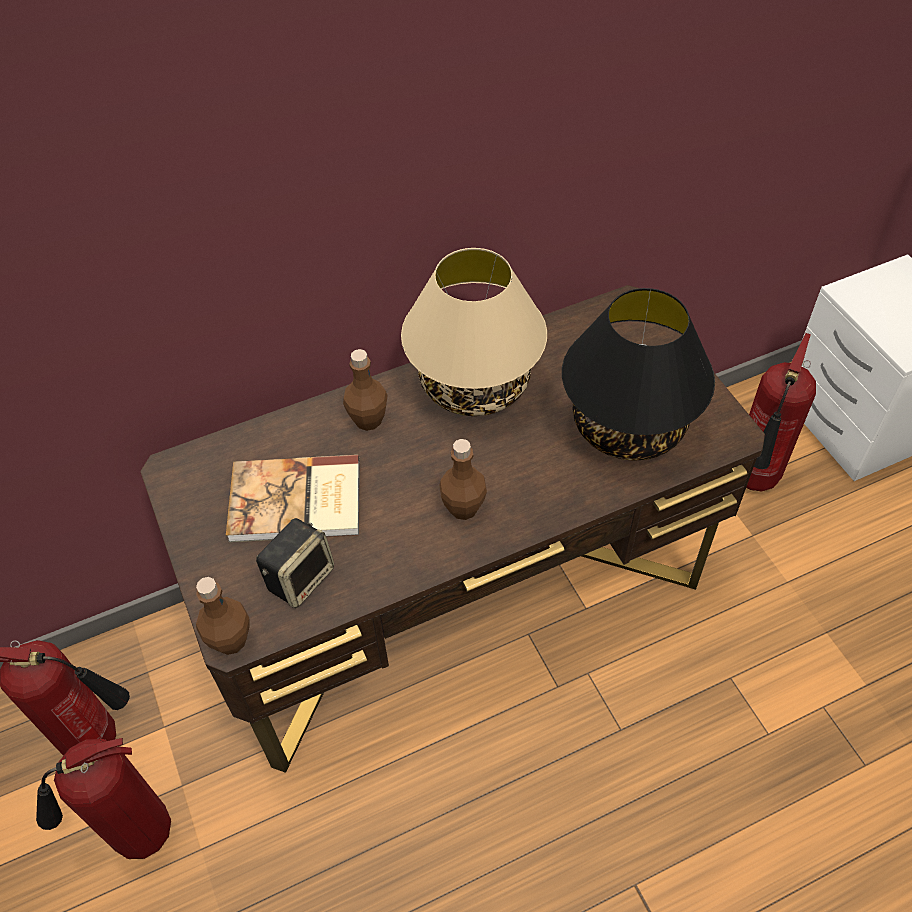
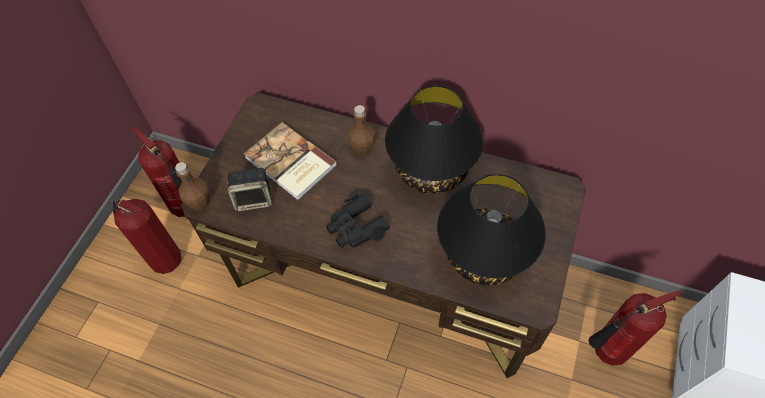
camera: 45 degrees right, 5 degrees up
beige table lamp [401,248,547,416] -> black table lamp [385,85,483,194]
brown bottle [440,439,487,520] -> black binoculars [326,192,390,248]

